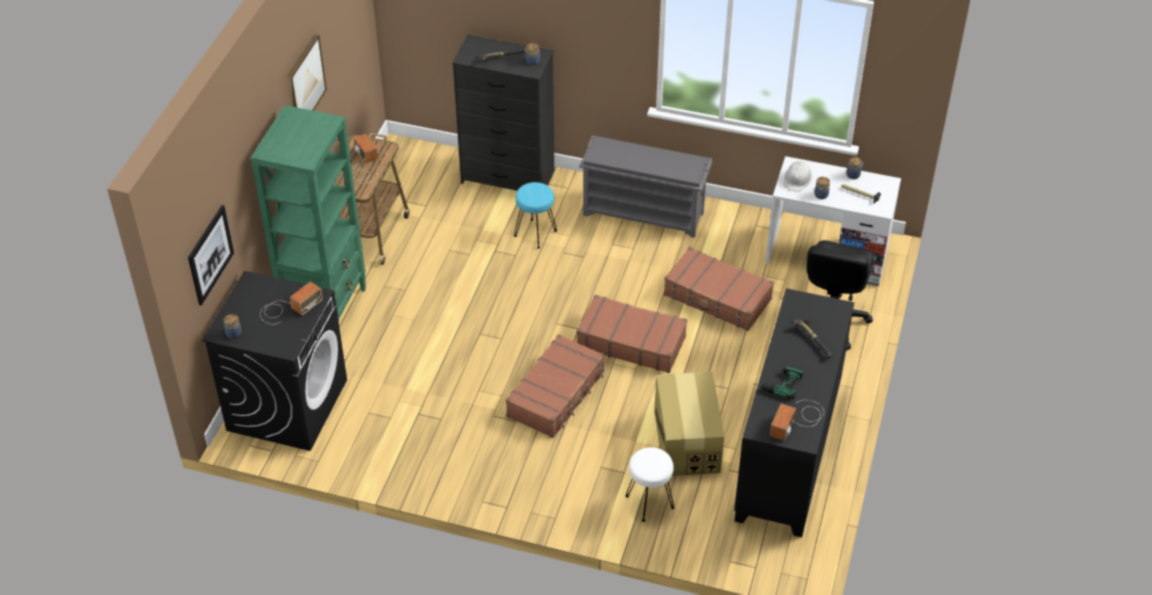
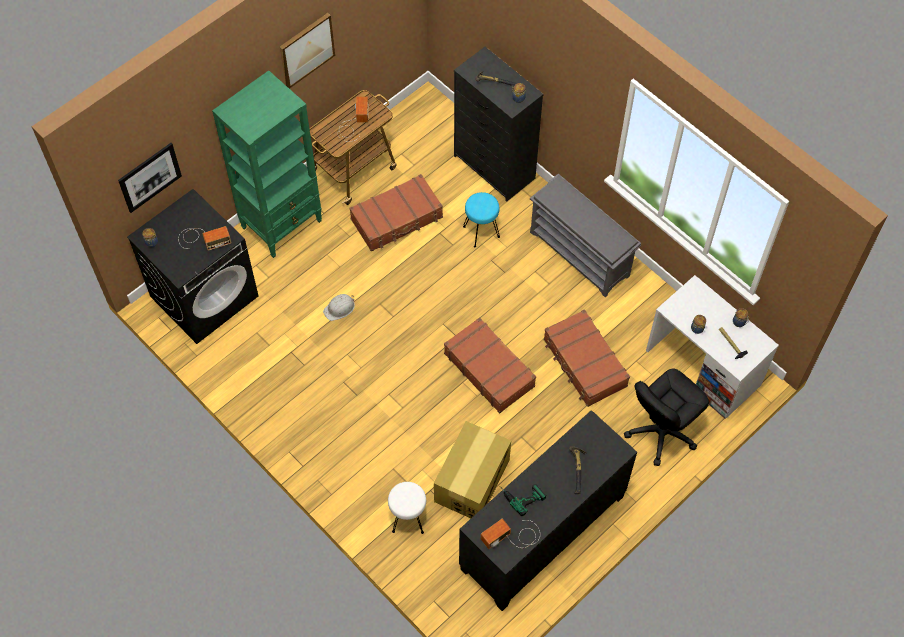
camera: 30 degrees right, 15 degrees up
brown suitcase [506,334,605,438] -> brown suitcase moved to [349,174,443,252]
white hard hat [784,161,812,192] -> white hard hat moved to [323,294,355,321]

